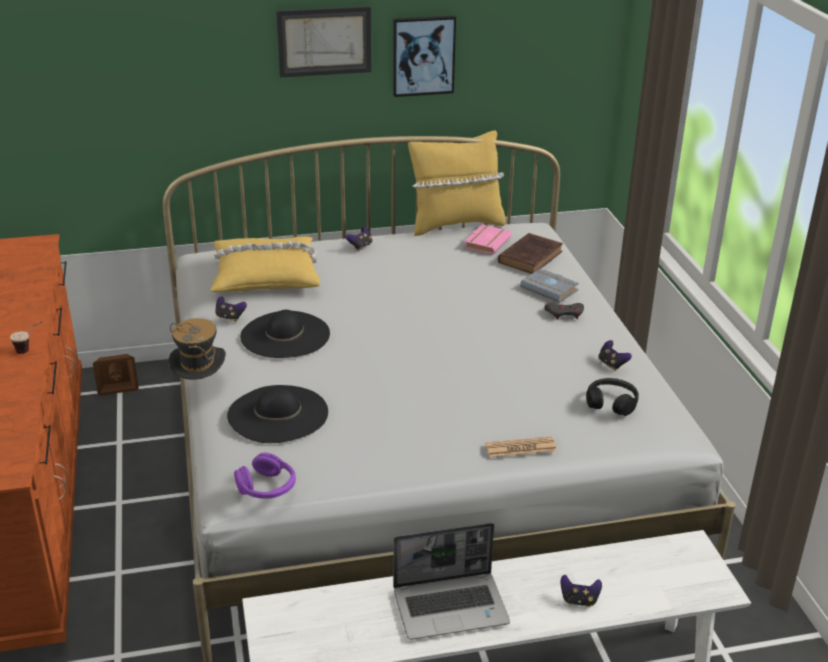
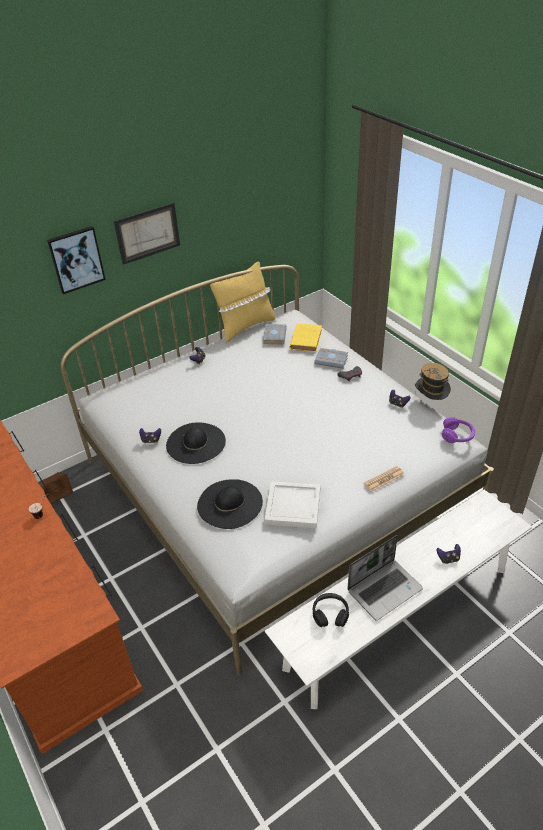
camera: 20 degrees left, 10 degrees up
hat [168,318,226,380] -> hat moved to [415,363,451,400]
yellow pillow [210,236,320,292] -> none
purple headphones [234,453,296,499] -> purple headphones moved to [442,417,475,443]
picture [393,15,456,97] -> picture moved to [47,226,106,294]
pink book [464,224,512,255] -> grey book [263,324,287,344]
brown book [498,233,563,274] -> yellow book [290,323,322,352]
black headphones [586,378,639,416] -> black headphones moved to [313,593,349,627]
none -> white tray [264,481,320,528]

